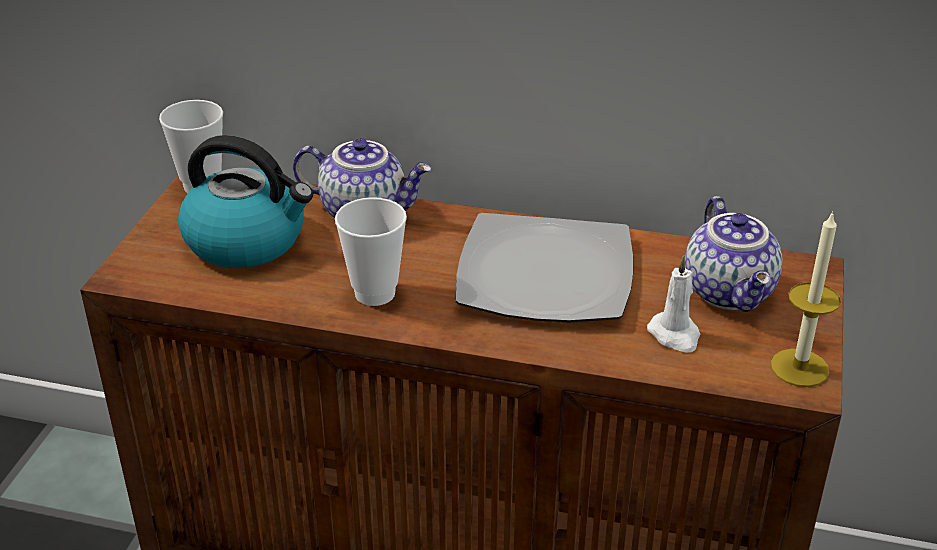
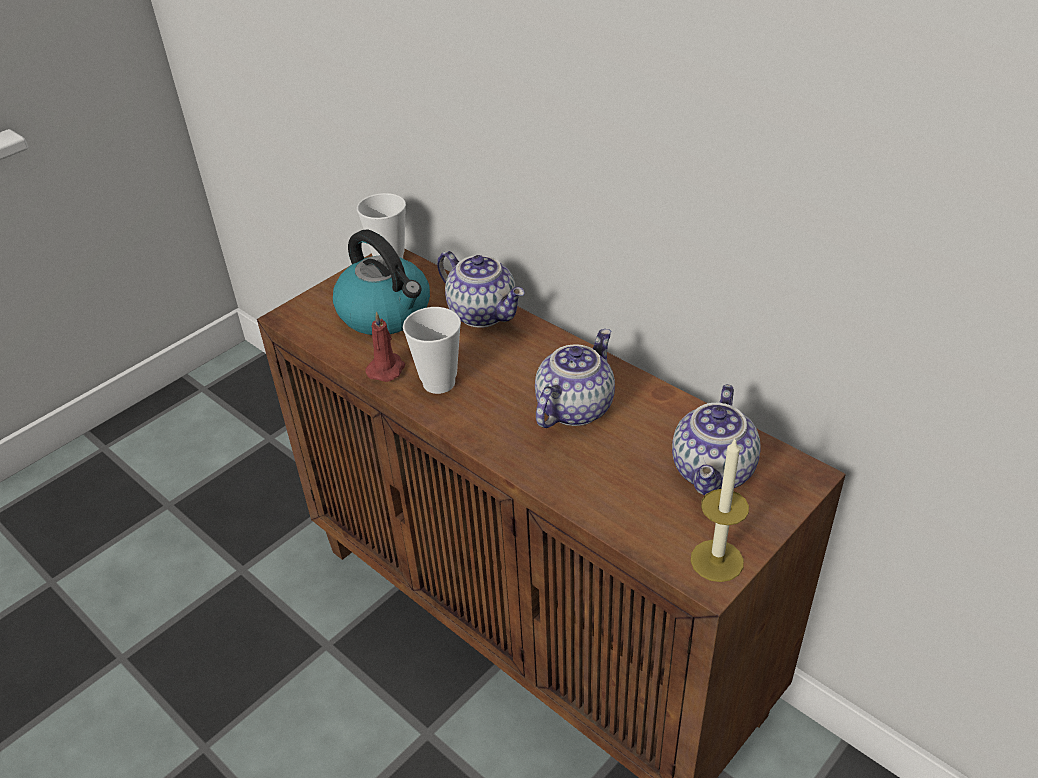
camera: 30 degrees right, 5 degrees up
plate [456,213,633,323] -> teapot [535,329,615,428]
white candle [647,255,700,353] -> none
none -> red candle [365,311,405,382]

